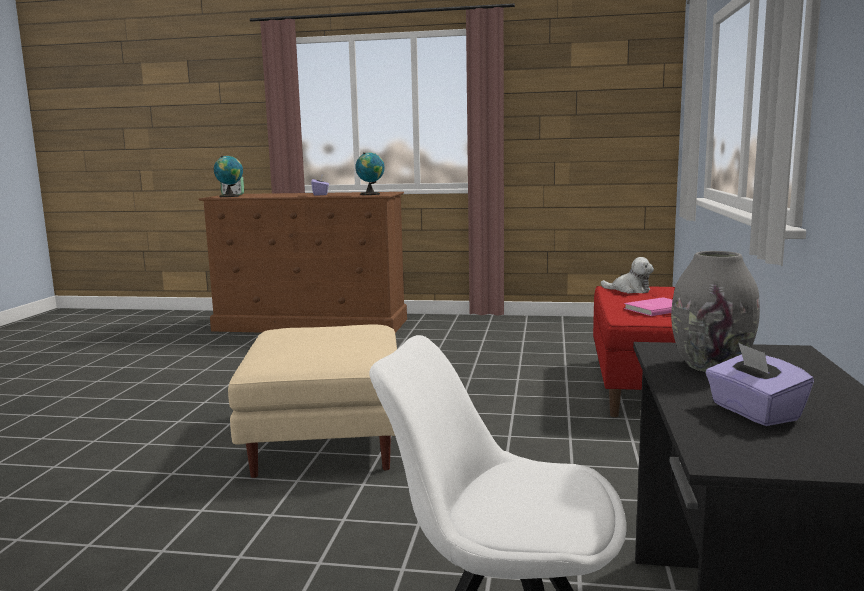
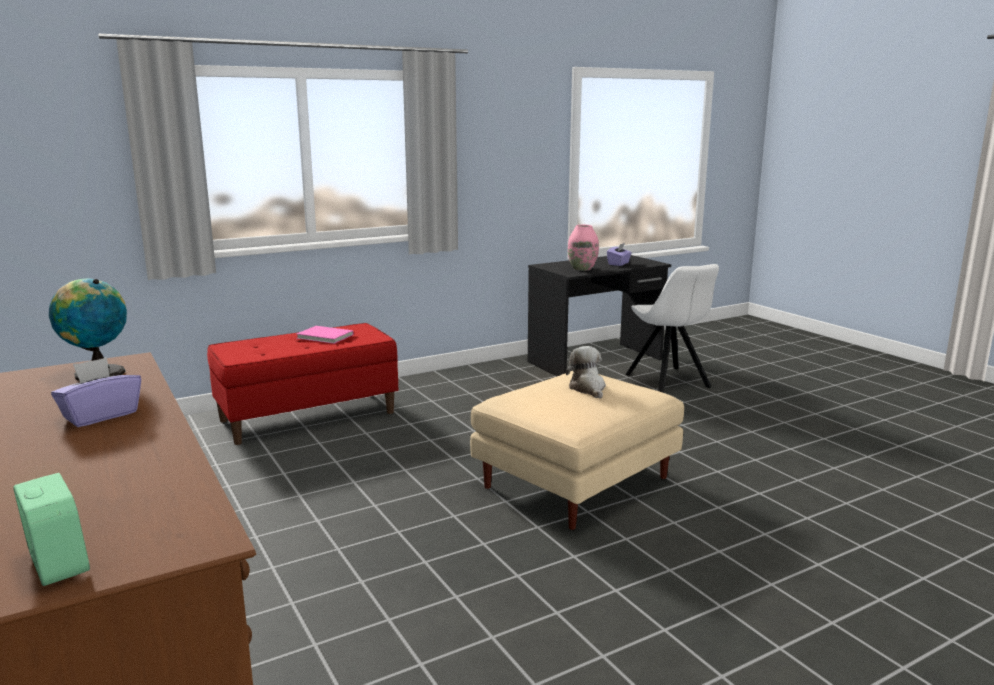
camera: 130 degrees left, 5 degrees up
globe [214,156,243,197] -> none
plush toy [601,257,654,293] -> plush toy moved to [566,346,606,399]
grey vase [671,251,760,372] -> pink vase [568,225,599,271]

